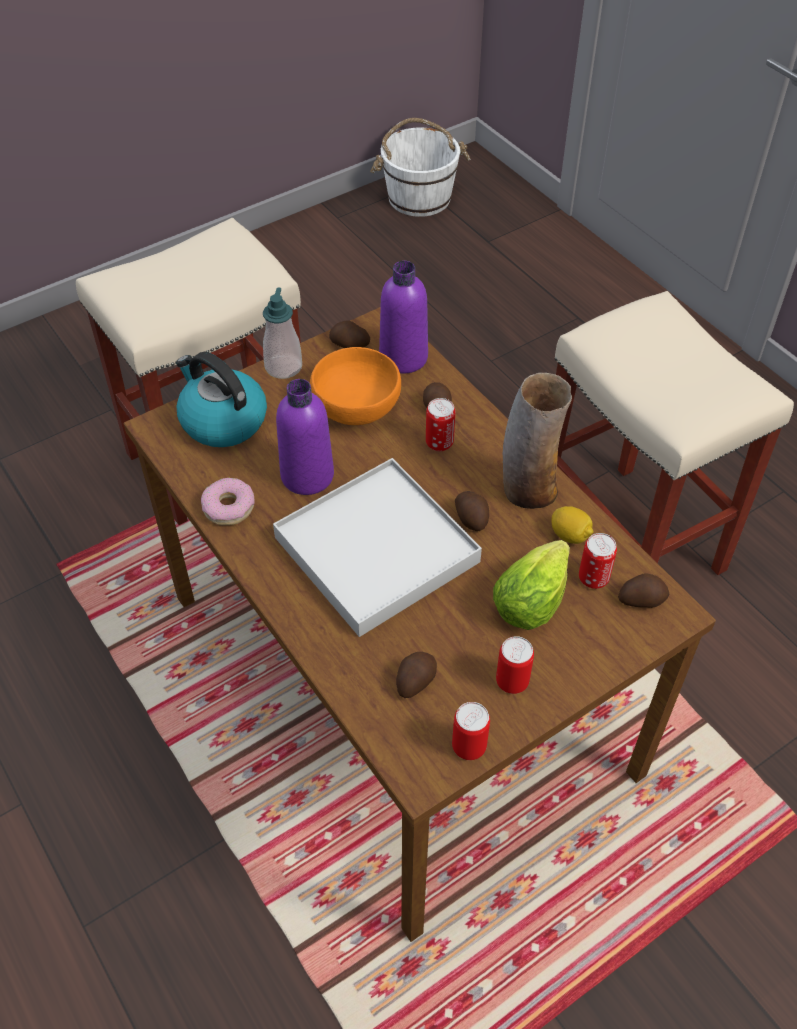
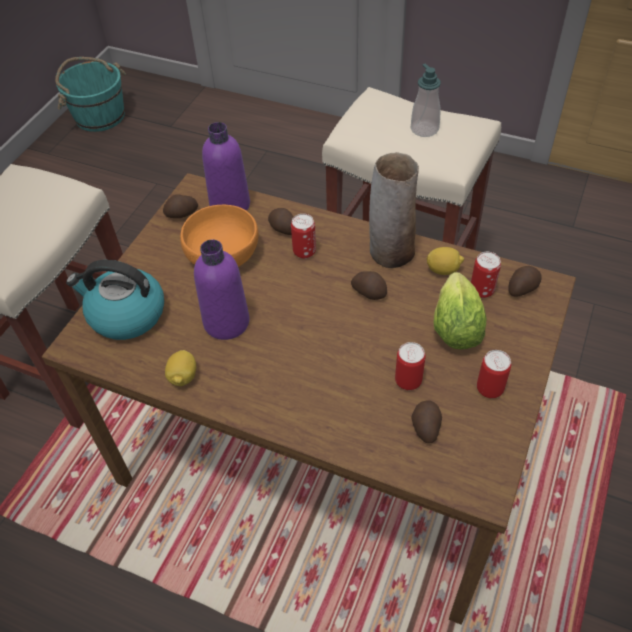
camera: 30 degrees left, 0 degrees up
donut [201,478,255,525] -> lemon [165,350,196,386]
soap dispenser [263,288,302,379] -> soap dispenser moved to [411,63,441,137]
white tray [273,458,482,637] -> none
white bucket [370,118,470,217] -> turquoise bucket [55,57,126,132]
can [452,702,490,760] -> can moved to [395,342,425,390]

